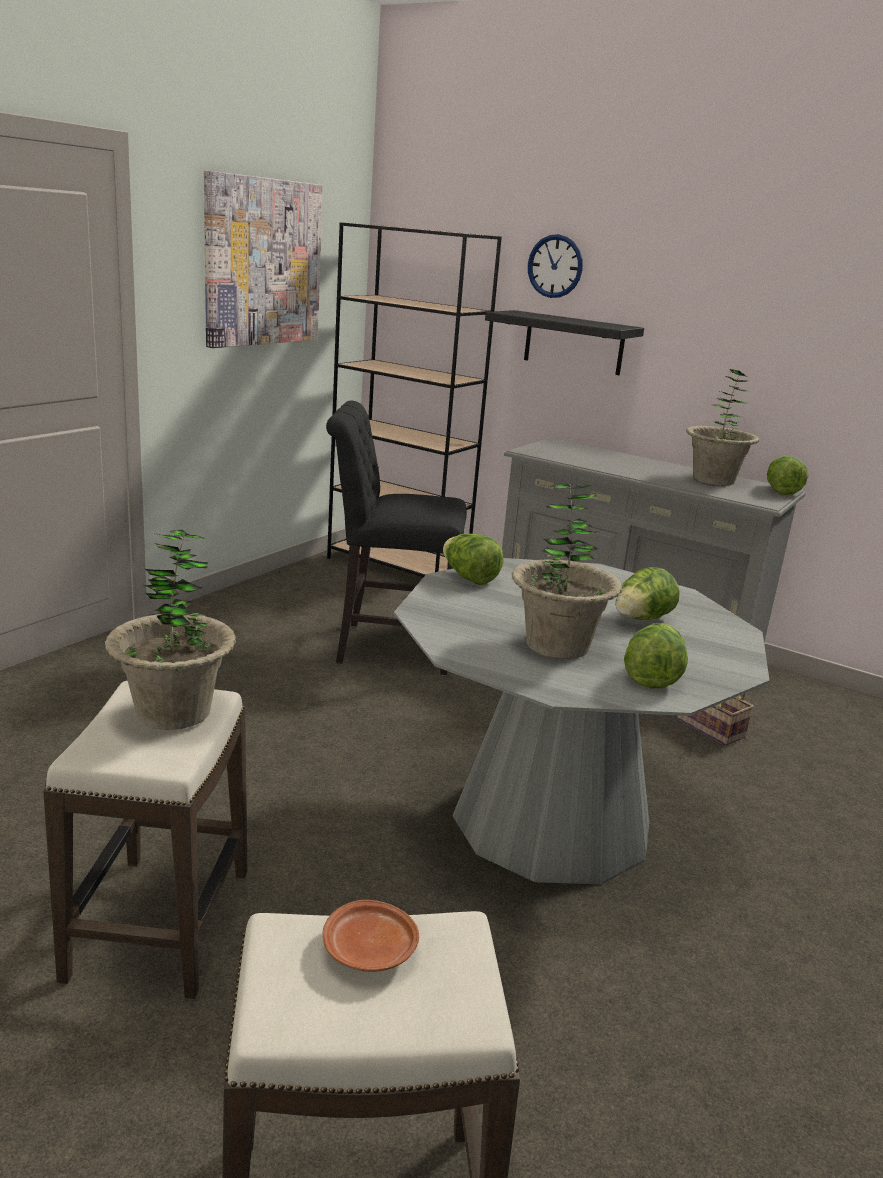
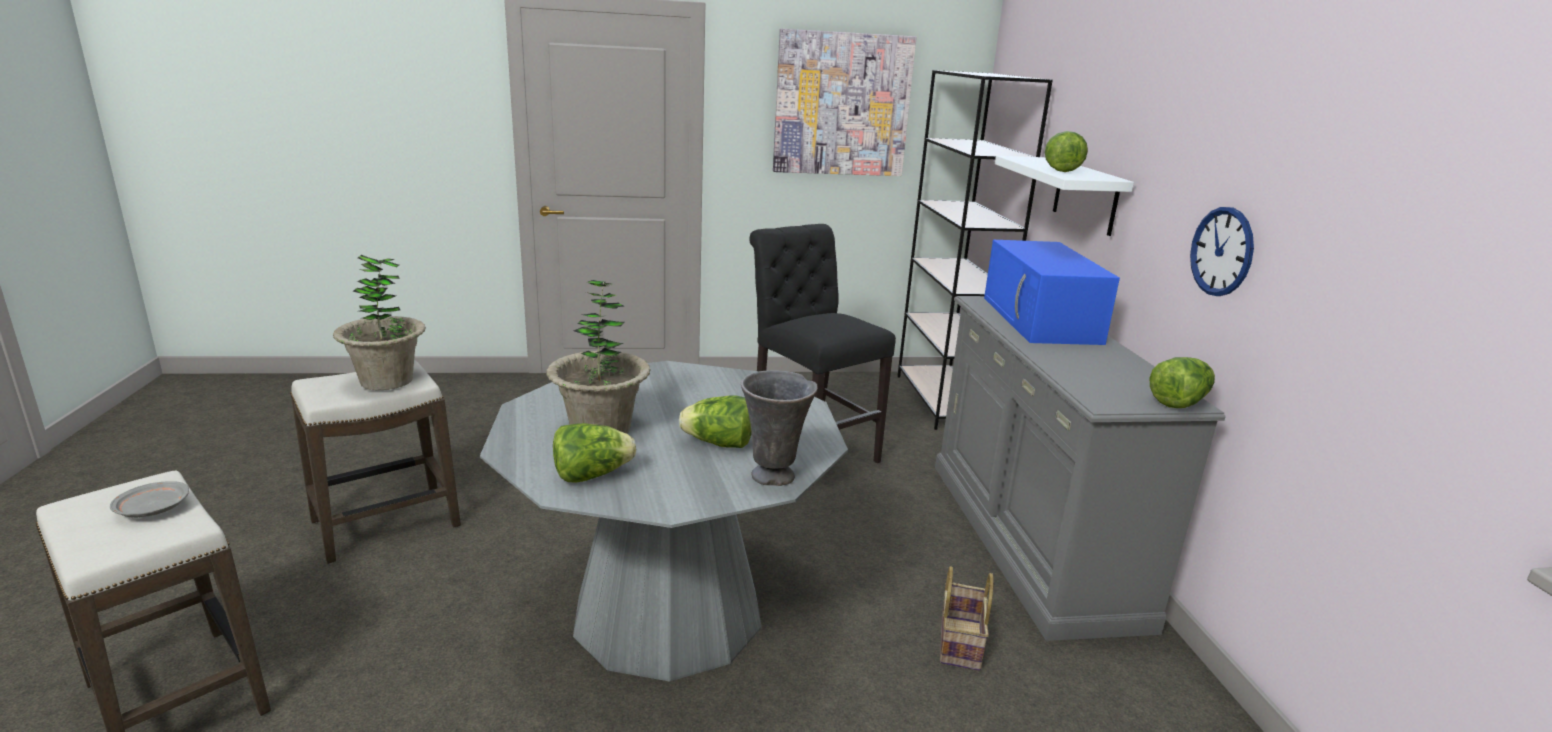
camera: 50 degrees right, 0 degrees up
brown plate [323,900,419,972] -> grey plate [110,481,189,517]
lettuce [443,534,504,585] -> lettuce moved to [1045,131,1088,172]
black shelf [485,310,644,375] -> white shelf [995,156,1134,236]
wall clock [528,234,583,298] -> wall clock moved to [1190,207,1254,296]
potted plant [686,369,759,486] -> none
none -> grey vase [741,370,818,486]
none -> blue microwave [984,240,1120,345]

